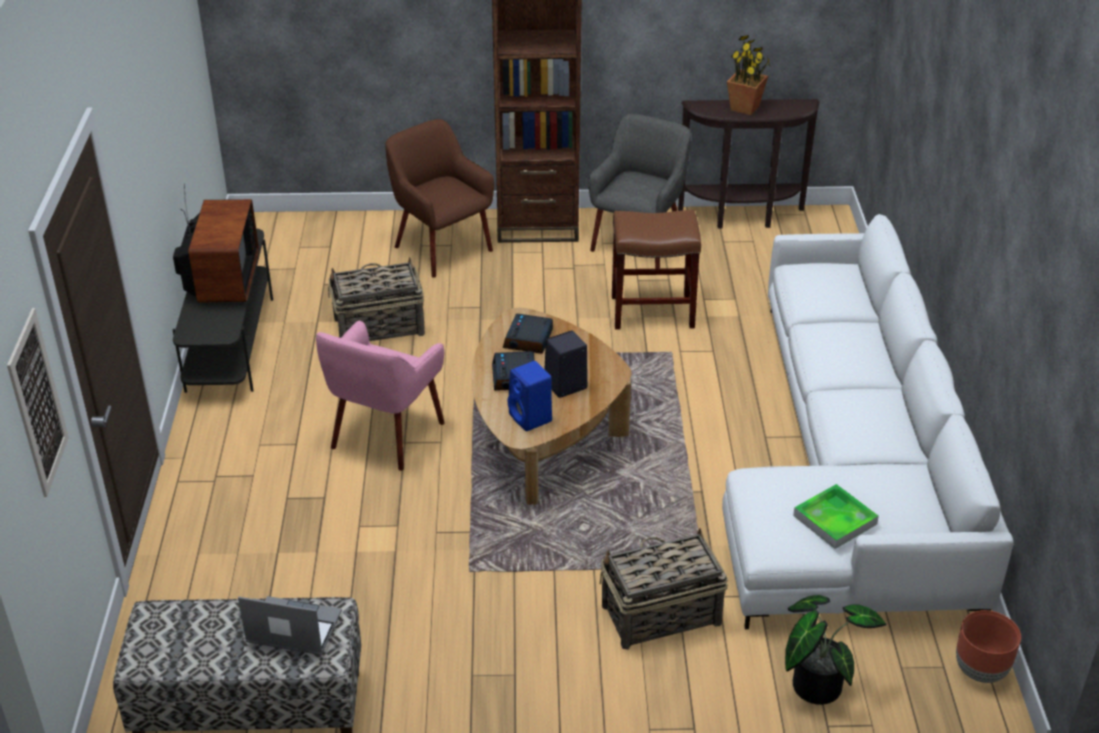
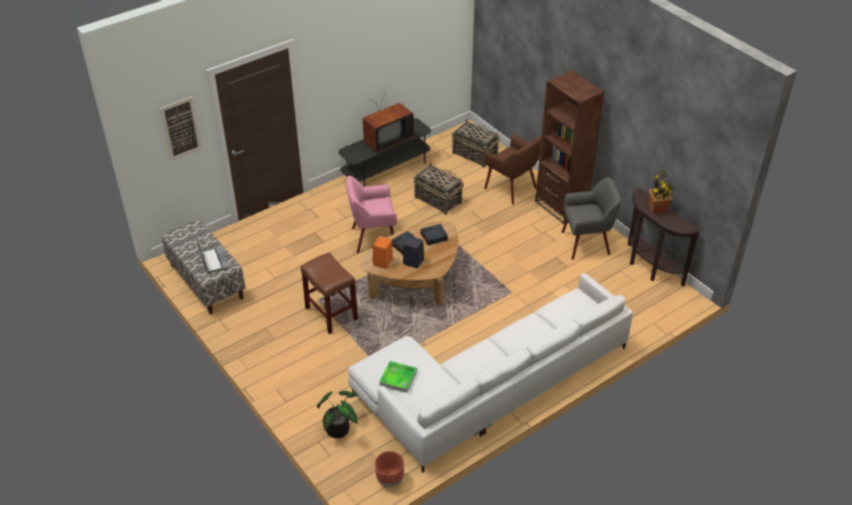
camera: 55 degrees right, 5 degrees up
brown armchair [385,119,494,278] -> brown armchair turned 120 degrees clockwise [484,135,541,204]
blue speaker [508,361,552,431] -> orange speaker [372,236,393,269]
basket [600,529,728,650] -> basket moved to [452,119,500,168]
brown stool [612,210,701,330] -> brown stool moved to [301,252,358,334]

